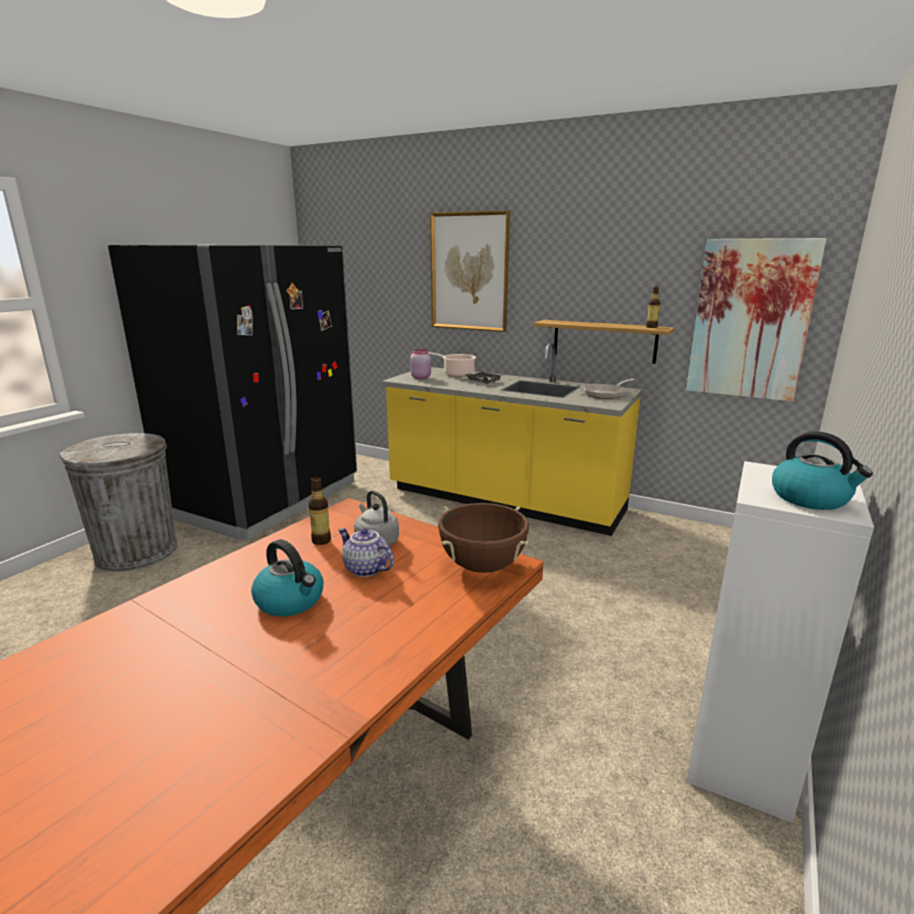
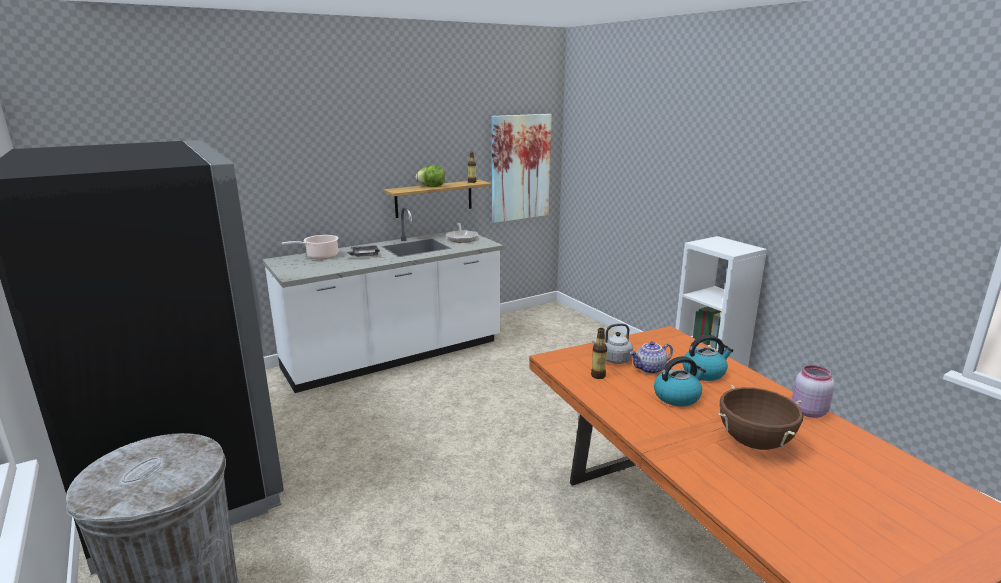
camera: 60 degrees left, 0 degrees up
yellow counter [382,343,643,536] -> white counter [263,207,503,393]
pink jar [410,349,431,379] -> pink jar moved to [792,365,835,418]
picture [430,210,510,332] -> none
brown cooking pot [438,503,529,573] -> brown cooking pot moved to [718,385,803,450]
kettle [772,432,873,510] -> kettle moved to [683,335,733,381]
none -> lettuce [416,165,445,187]

